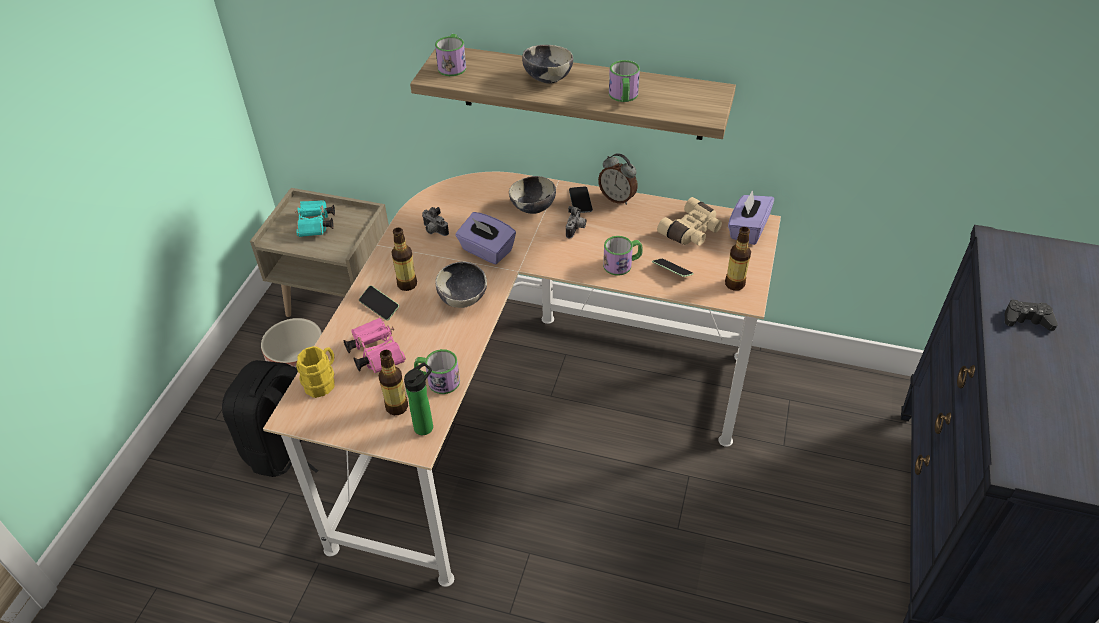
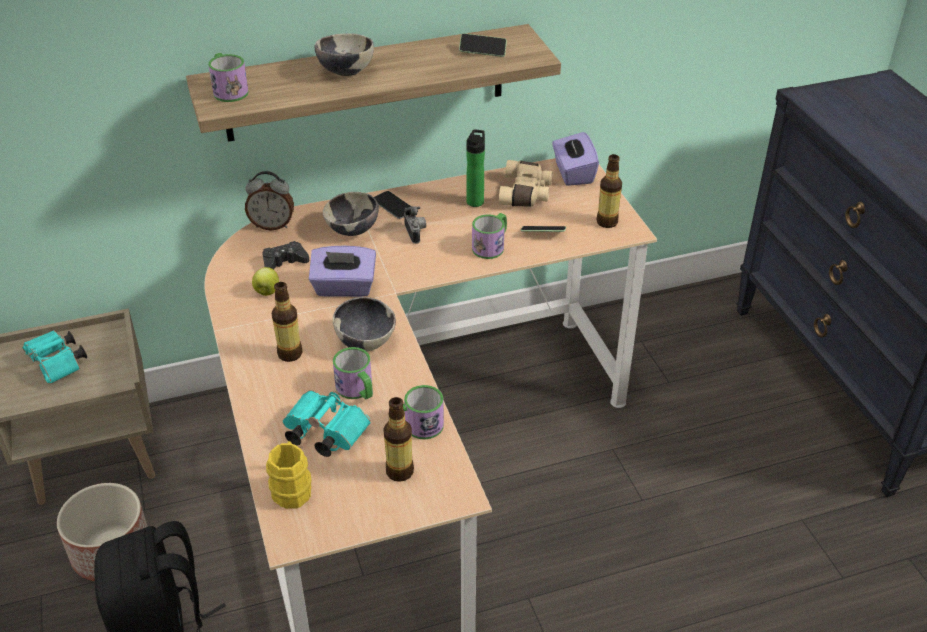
camera: 35 degrees left, 5 degrees down
pink binoculars [343,317,406,373] -> turquoise binoculars [283,390,370,457]
phone [359,285,399,321] -> phone moved to [459,33,507,57]
bottle [404,362,433,435] -> bottle moved to [466,129,485,207]
camera [422,207,449,236] -> apple [252,267,279,296]
alarm clock [598,153,638,205] -> alarm clock moved to [245,171,294,231]
mug [609,60,640,102] -> mug moved to [333,347,373,399]
black game controller [1004,299,1058,331] -> black game controller moved to [262,241,309,270]

